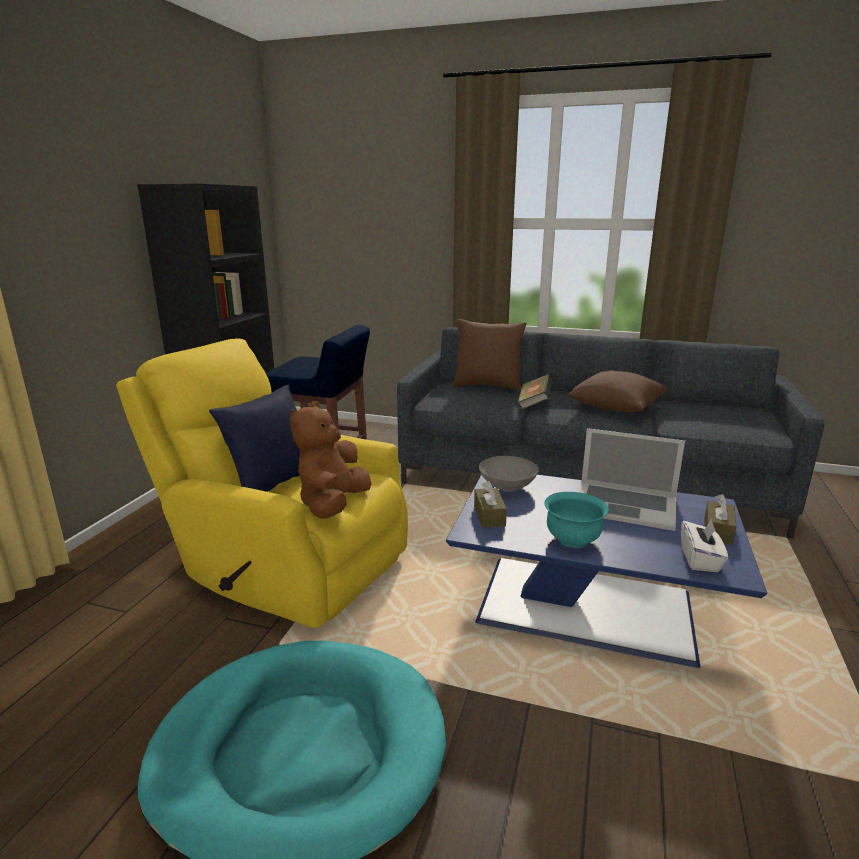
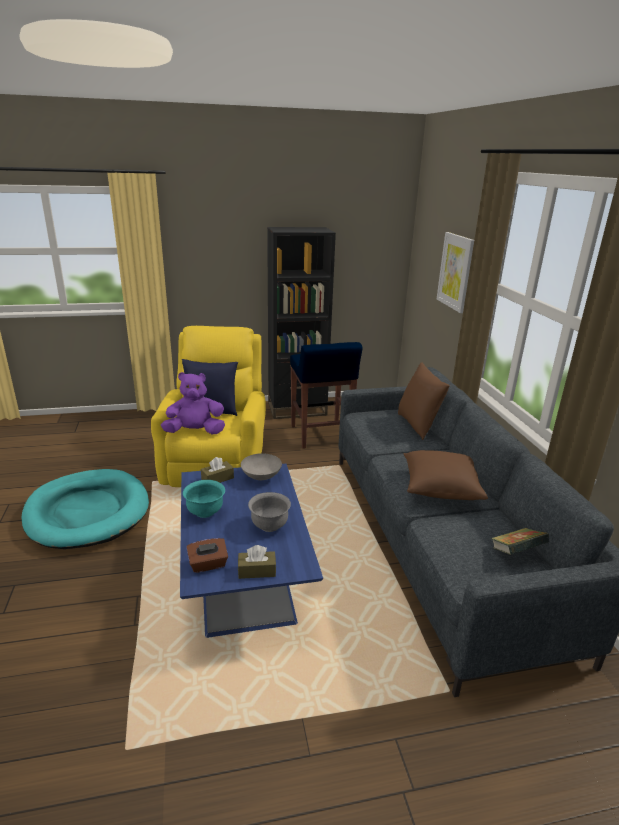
camera: 60 degrees right, 5 degrees up
brown plush toy [290,401,371,519] -> purple plush toy [161,372,225,434]
book [518,374,552,409] -> book moved to [491,528,549,555]
laptop [578,428,685,531] -> grey bowl [248,492,291,532]
white tissue box [681,520,728,572] -> brown tissue box [186,538,228,573]
none -> picture [437,232,474,313]

